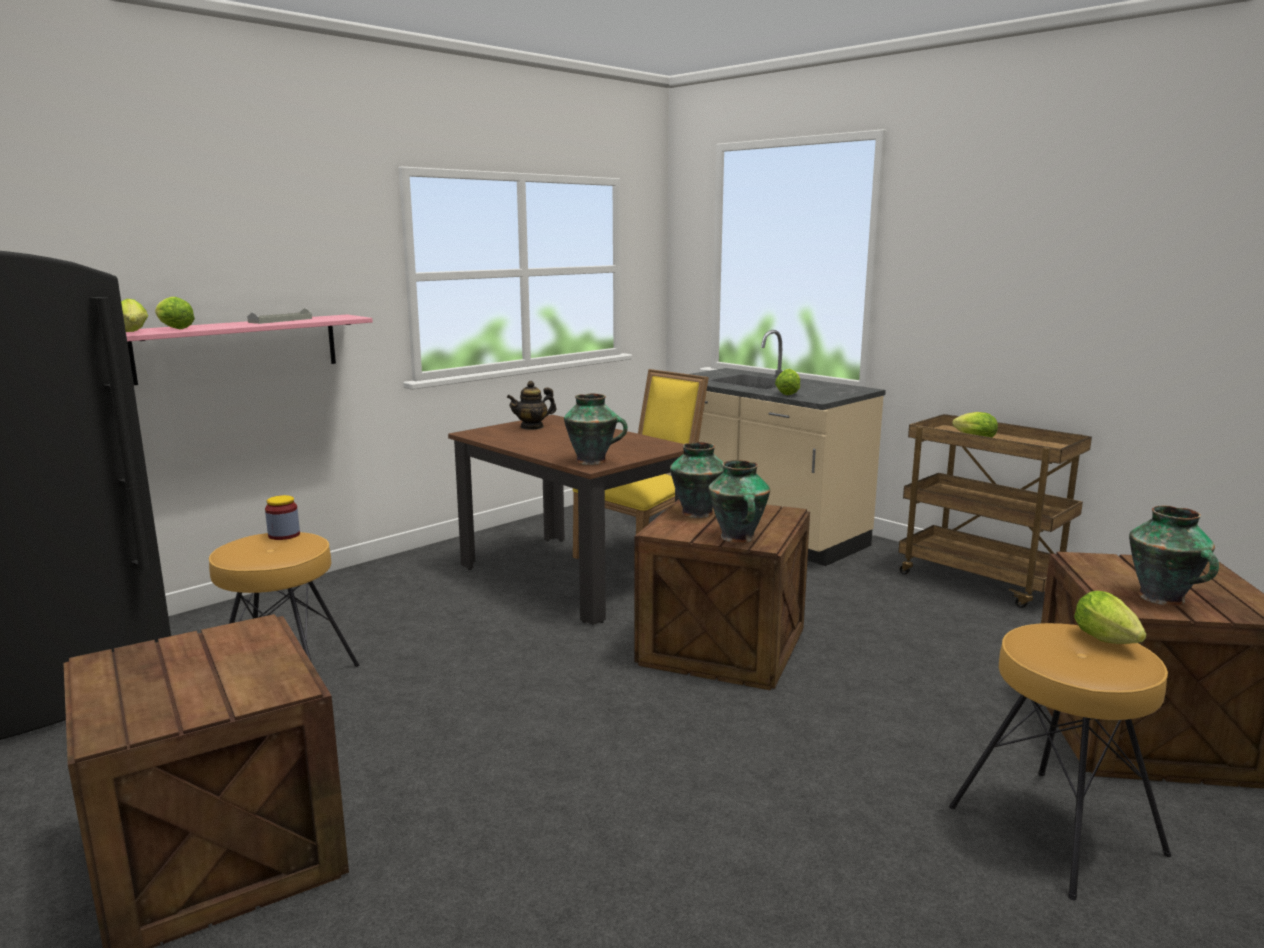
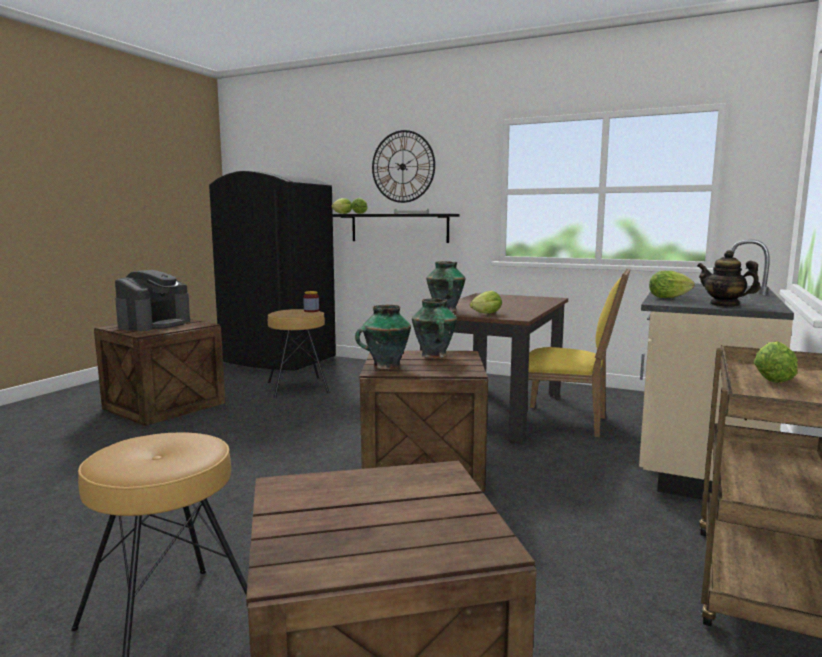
camera: 70 degrees right, 5 degrees down
pink shelf [126,314,373,385] -> black shelf [329,214,459,243]
teapot [507,381,556,430] -> teapot moved to [697,250,761,307]
lettuce [1074,591,1147,644] -> lettuce moved to [470,291,502,314]
vase [1129,506,1219,606] -> none
none -> coffee machine [115,270,190,331]
none -> wall clock [372,130,435,203]

